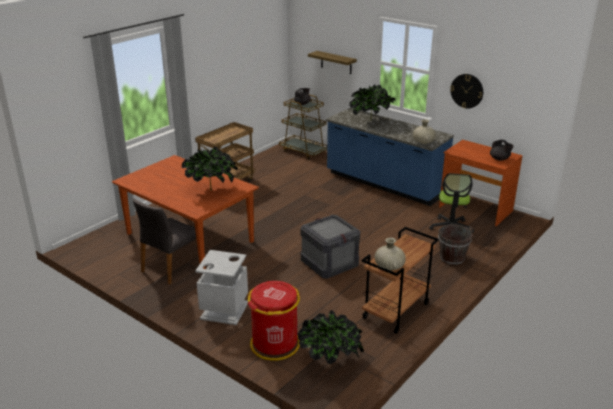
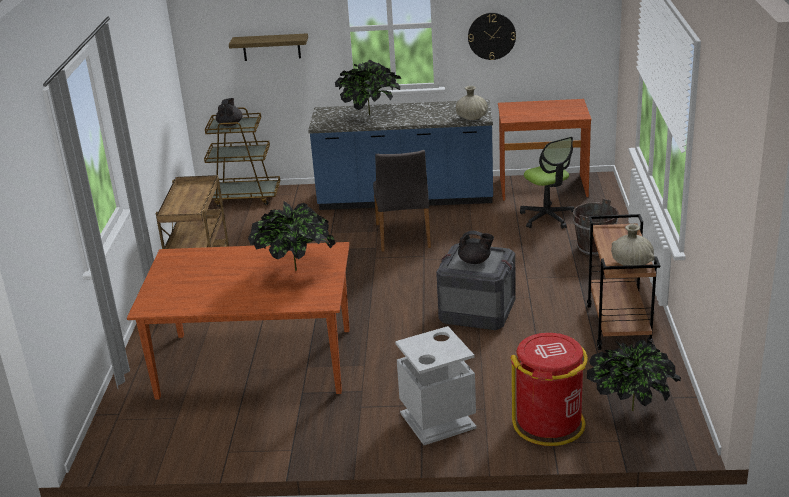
camera: 35 degrees left, 0 degrees up
grey chair [132,198,196,285] -> grey chair moved to [373,150,431,252]
black teapot [490,140,514,161] -> black teapot moved to [458,231,494,264]

